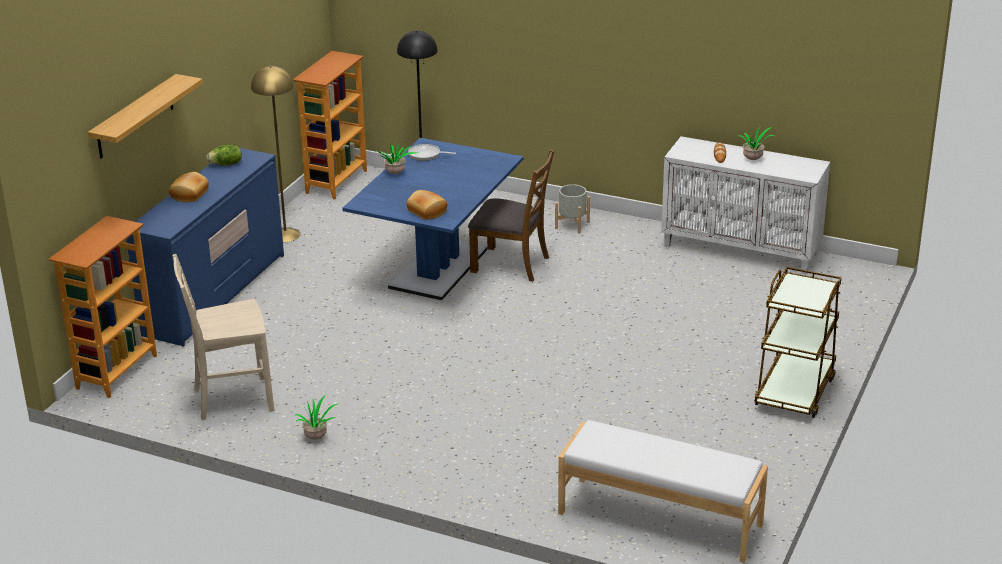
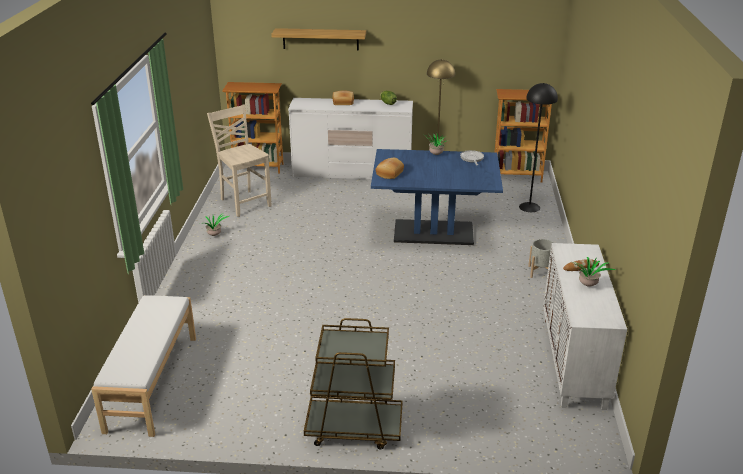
camera: 70 degrees right, 0 degrees up
blue dresser [126,148,284,347] -> white dresser [288,98,413,179]
brown chair [468,149,554,282] -> none

